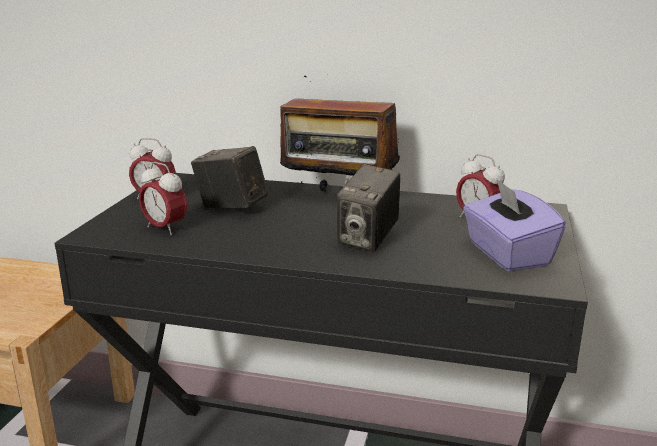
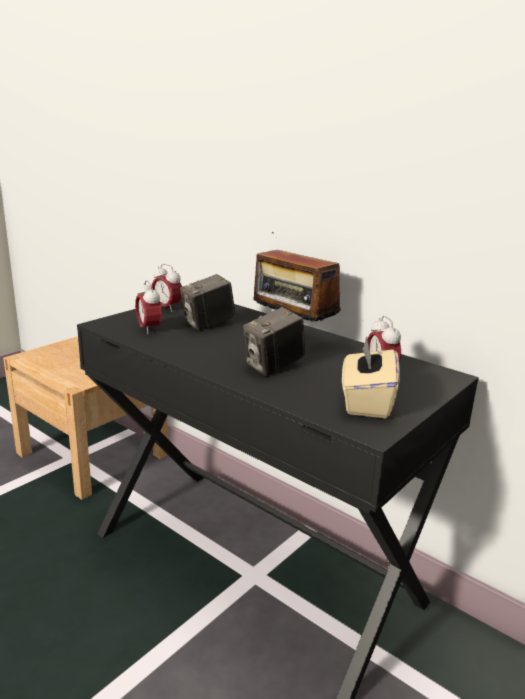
camera: 25 degrees right, 0 degrees up
camera [191,146,268,209] -> camera turned 90 degrees counterclockwise [180,274,236,331]
purple tissue box [463,178,566,272] -> beige tissue box [342,337,400,418]

